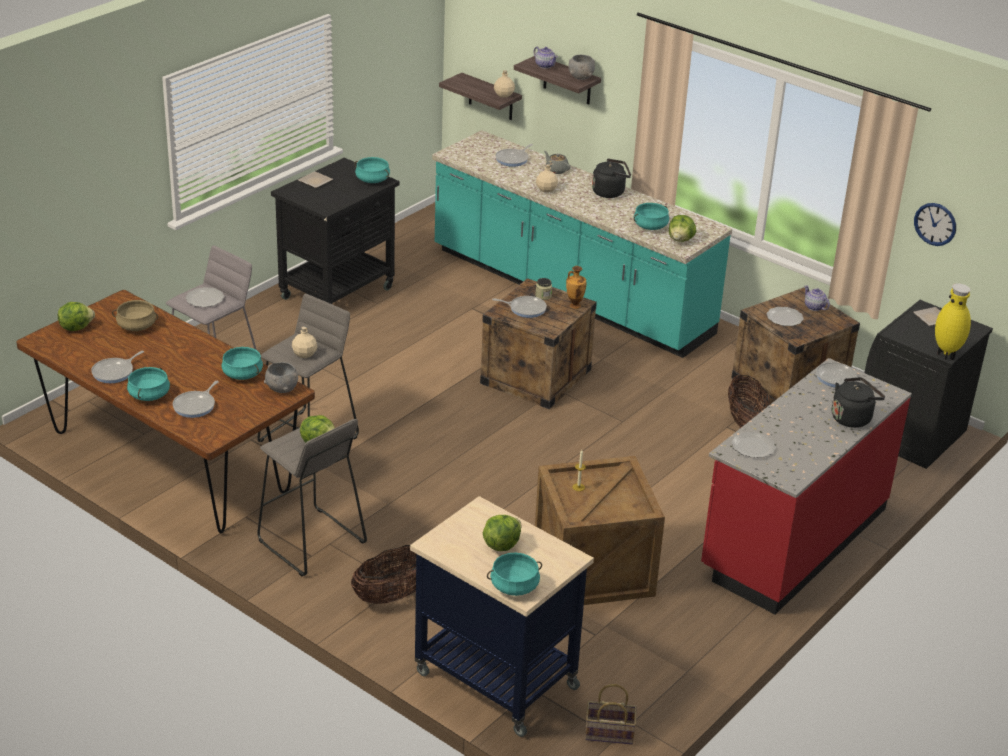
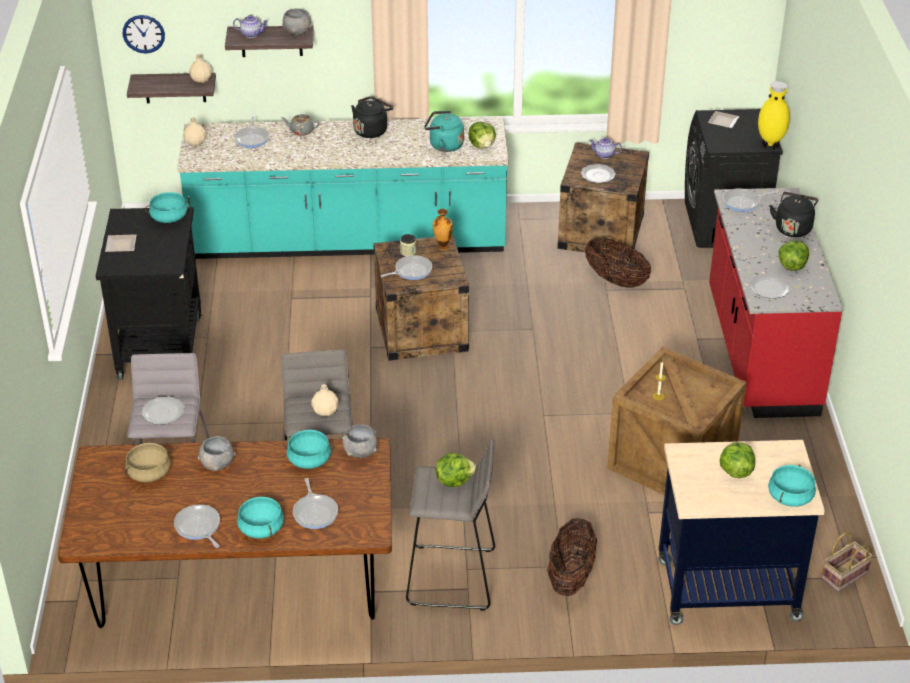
camera: 40 degrees left, 5 degrees up
lettuce [58,302,95,331] -> lettuce moved to [778,241,809,271]
frying pan [91,351,144,383] -> frying pan turned 150 degrees clockwise [174,504,220,548]
beige bottle [536,164,558,193] -> beige bottle moved to [183,118,206,146]
turquoise cooking pot [634,203,669,230] -> turquoise kettle [424,111,464,152]
wall clock [914,203,956,246] -> wall clock moved to [123,15,165,53]
none -> grey bowl [198,436,236,471]

